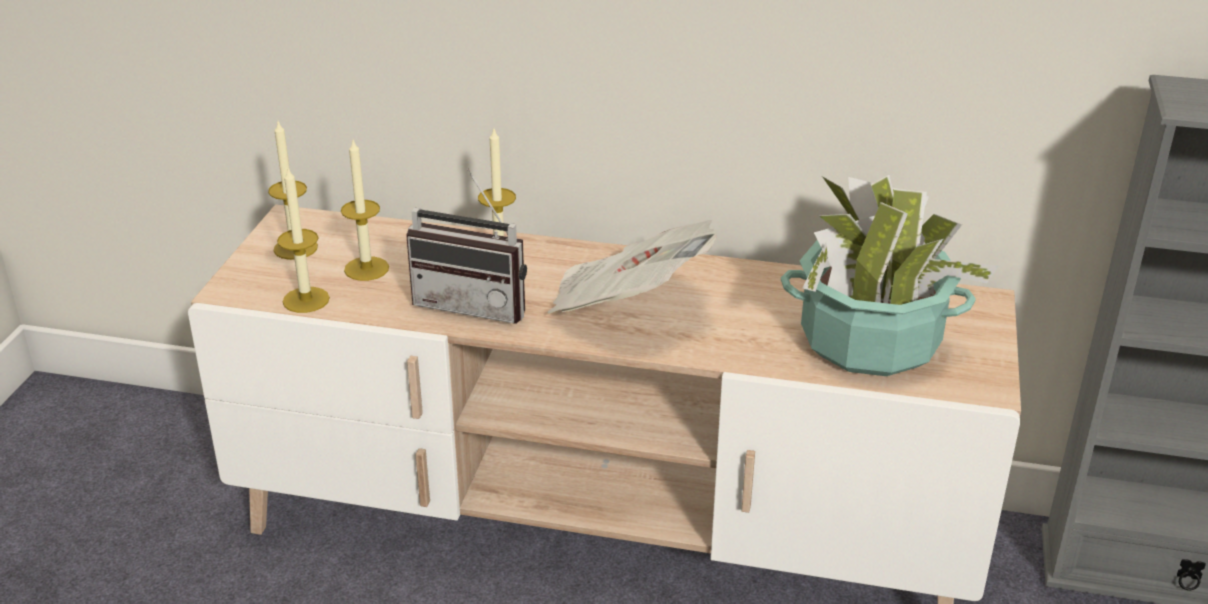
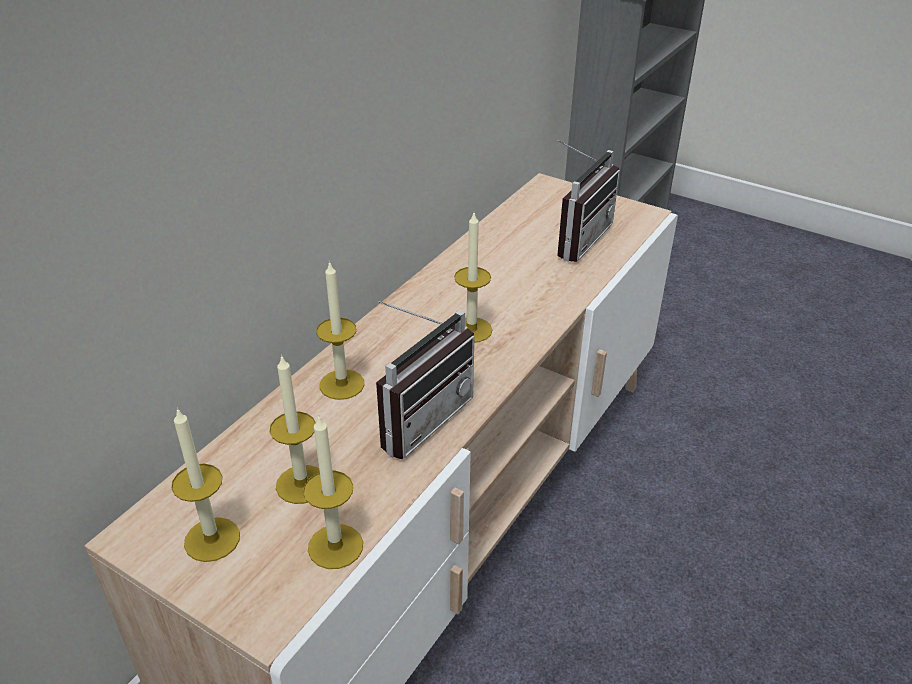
camera: 70 degrees left, 5 degrees up
newspaper [547,220,717,314] -> candle [454,213,492,343]
potted plant [781,175,998,376] -> radio [557,140,620,262]

